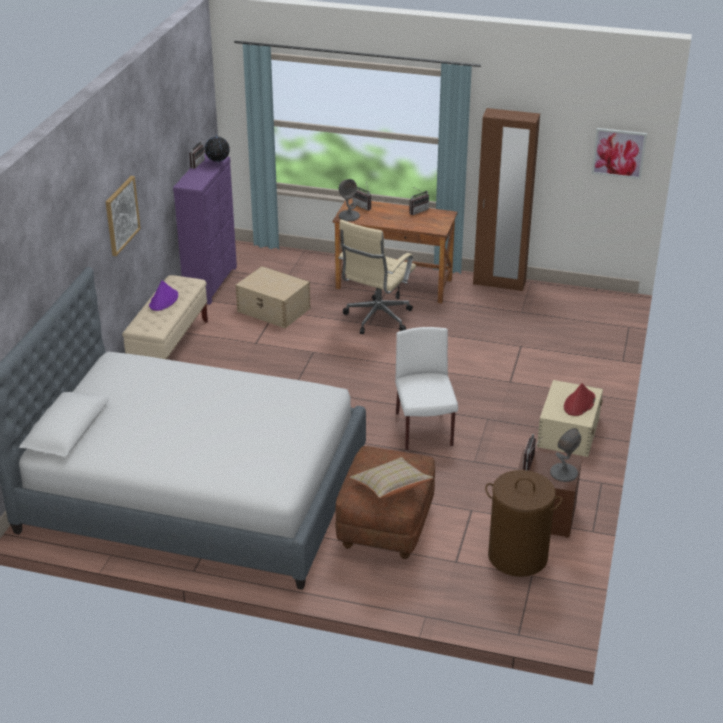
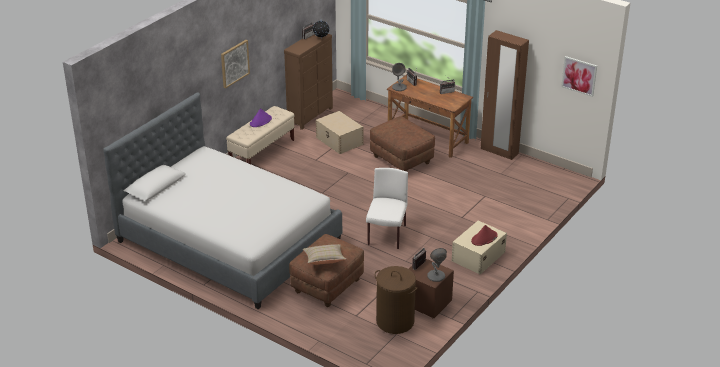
camera: 20 degrees right, 0 degrees up
purple dresser [173,154,237,305] -> brown dresser [284,34,333,130]
beige office chair [338,220,416,334] -> brown ottoman [370,116,435,172]

